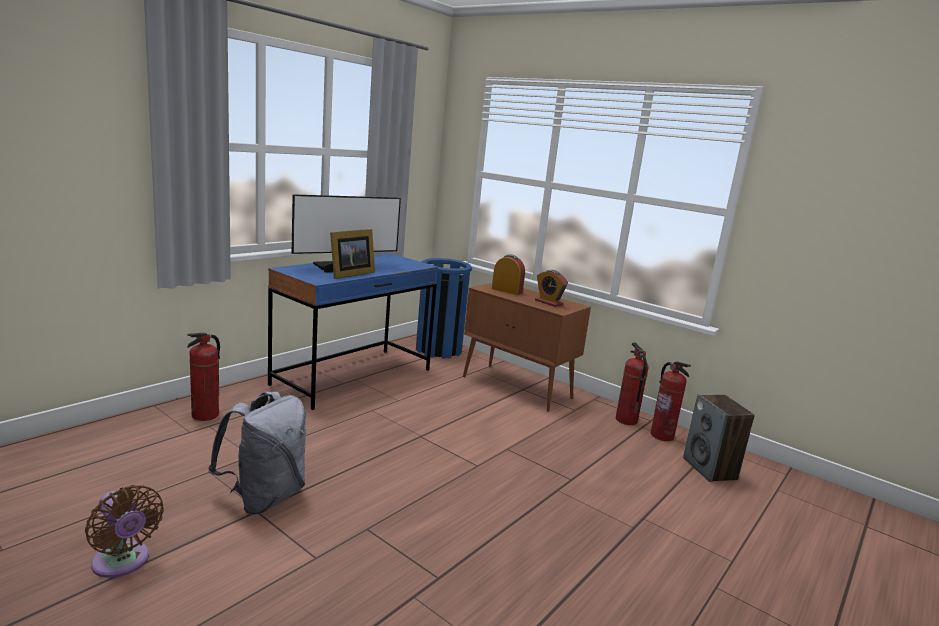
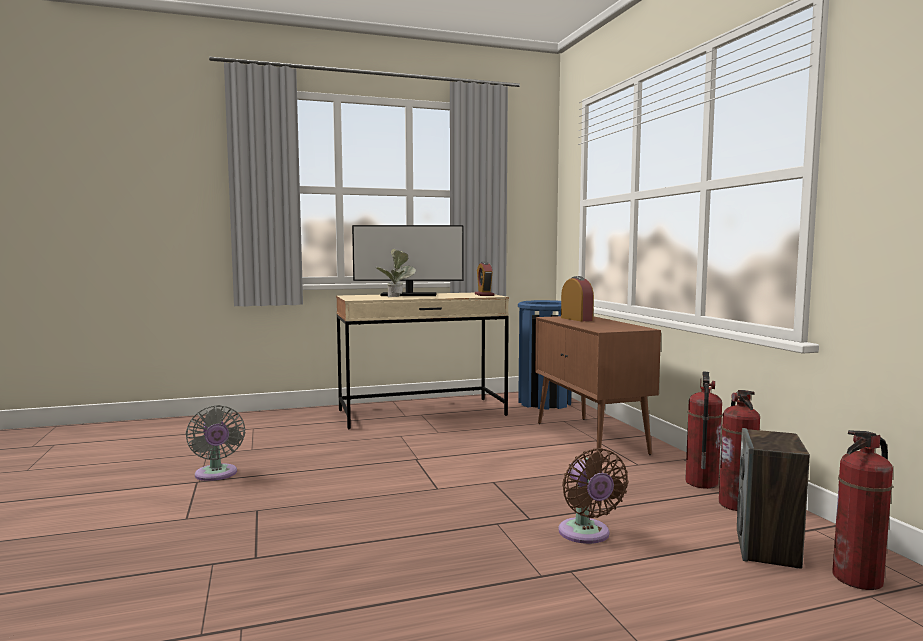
camera: 35 degrees right, 10 degrees down
brown fan [85,485,164,578] -> brown fan moved to [559,448,629,544]
fire extinguisher [187,333,220,421] -> fire extinguisher moved to [832,430,893,590]
grey backpack [208,392,306,515] -> grey fan [186,405,245,481]
blue desk [268,254,438,410] -> beige desk [336,293,509,429]
picture frame [324,229,375,279] -> potted plant [375,249,416,297]
alarm clock [535,270,568,307] -> alarm clock moved to [475,262,495,296]

